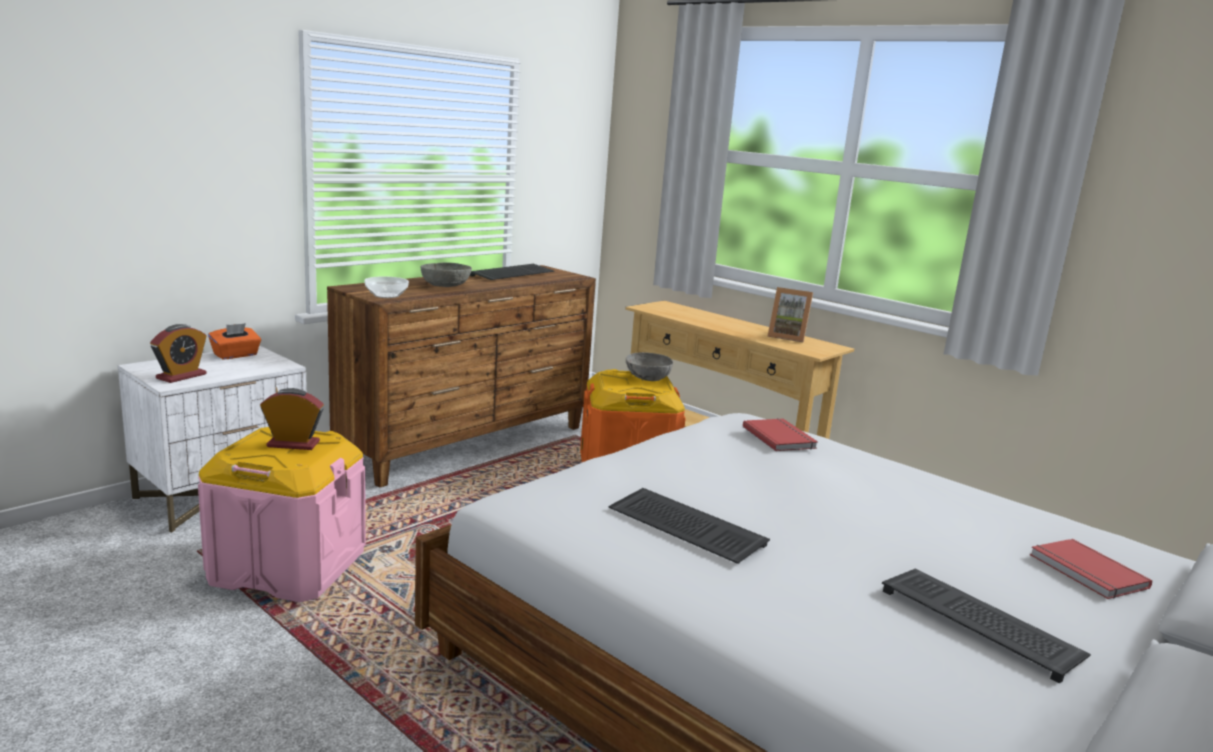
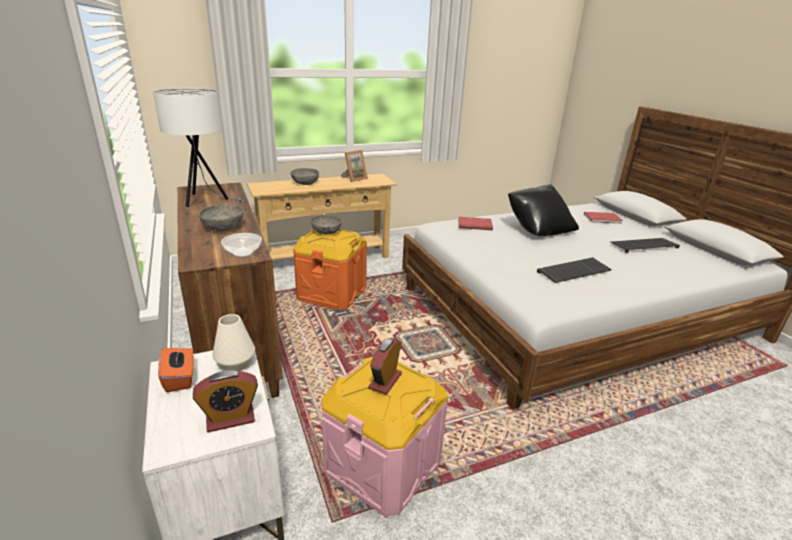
camera: 65 degrees left, 10 degrees up
alarm clock [150,324,207,383] -> alarm clock turned 105 degrees clockwise [193,370,258,433]
keyboard [470,264,554,280] -> white table lamp [153,88,244,207]
none -> white vase [212,314,255,371]
none -> grey bowl [290,168,319,185]
none -> black pillow [508,184,579,237]

